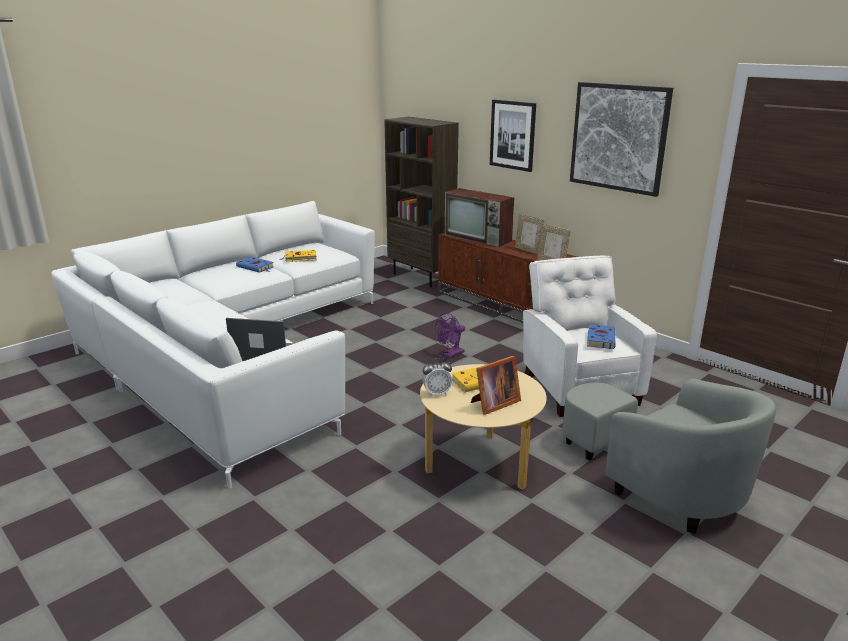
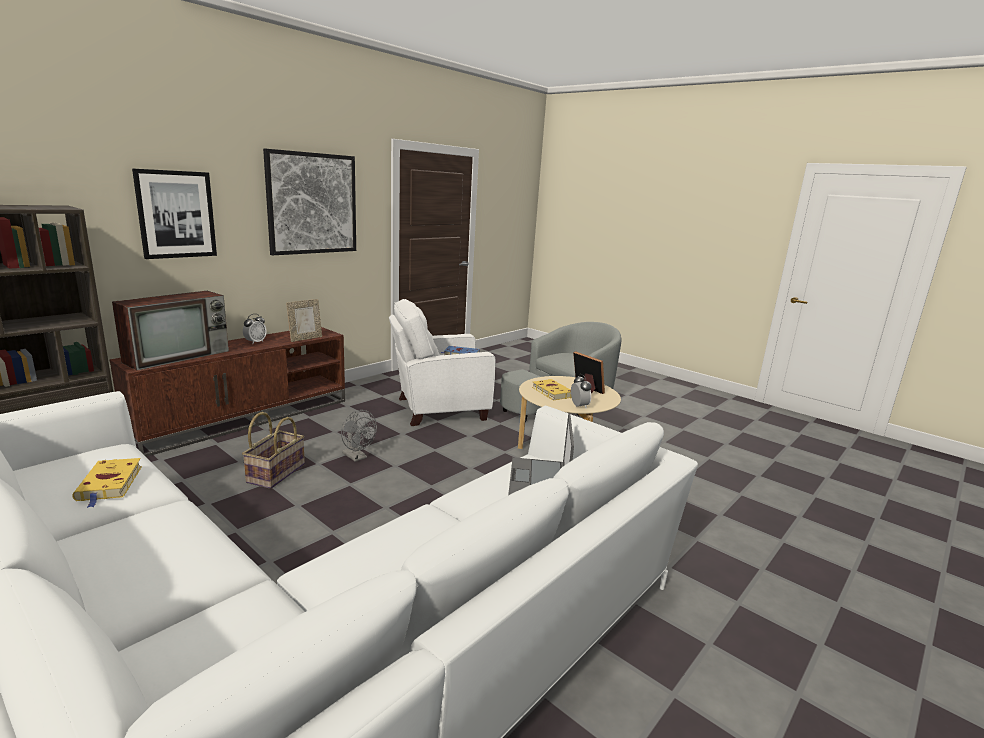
camera: 95 degrees left, 5 degrees down
blue book [236,257,274,273] -> none
purple fan [435,313,465,358] -> grey fan [341,410,377,462]
picture frame [515,213,544,254] -> alarm clock [243,314,267,344]
none -> basket [242,412,305,489]

